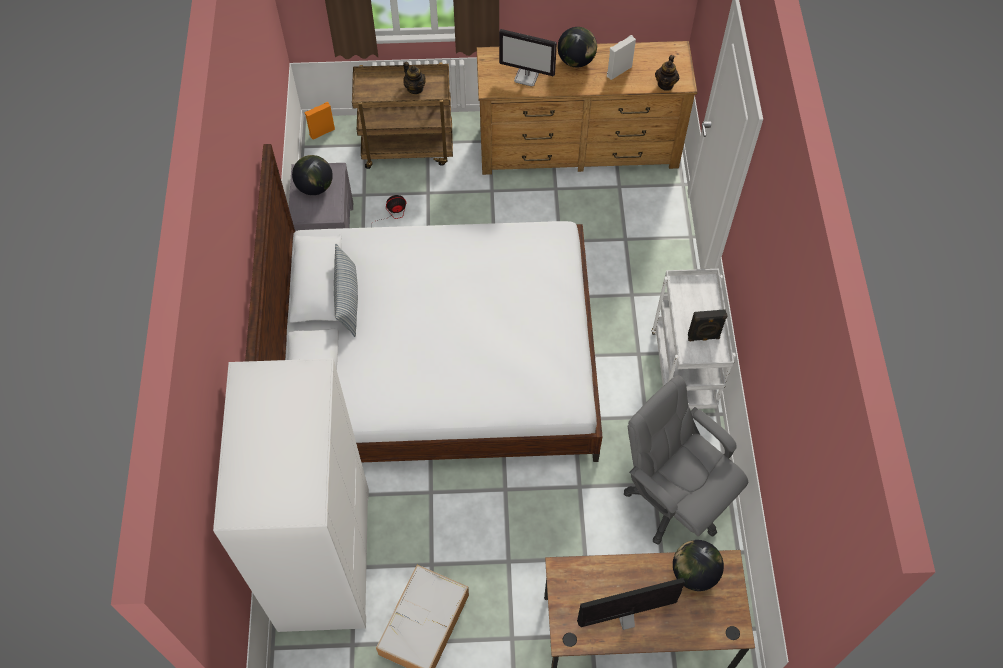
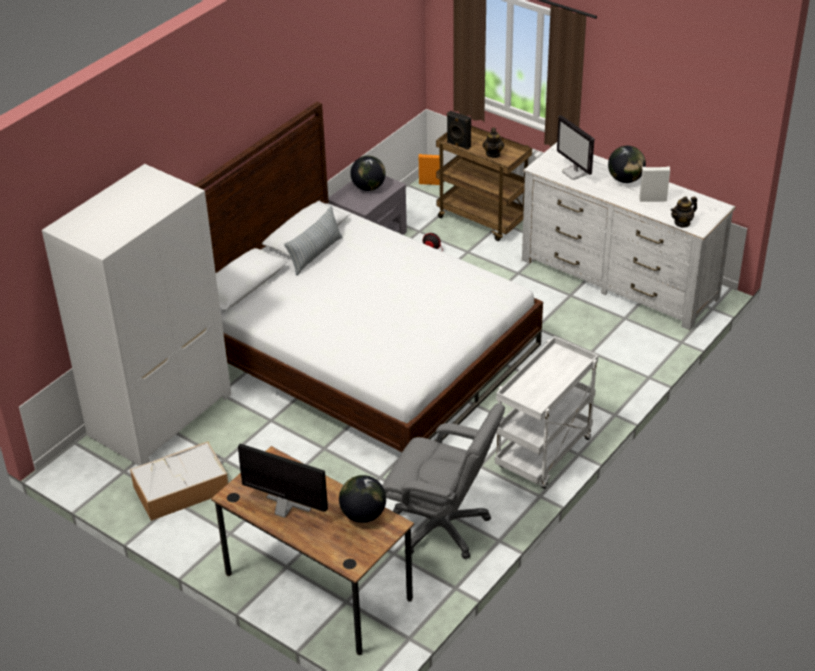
camera: 40 degrees right, 20 degrees down
brown dresser [477,41,697,175] -> white dresser [522,142,736,330]
grey office chair [624,375,748,545] -> grey office chair turned 120 degrees clockwise [382,404,505,559]
black speaker [688,309,728,341] -> black speaker moved to [447,111,471,150]

